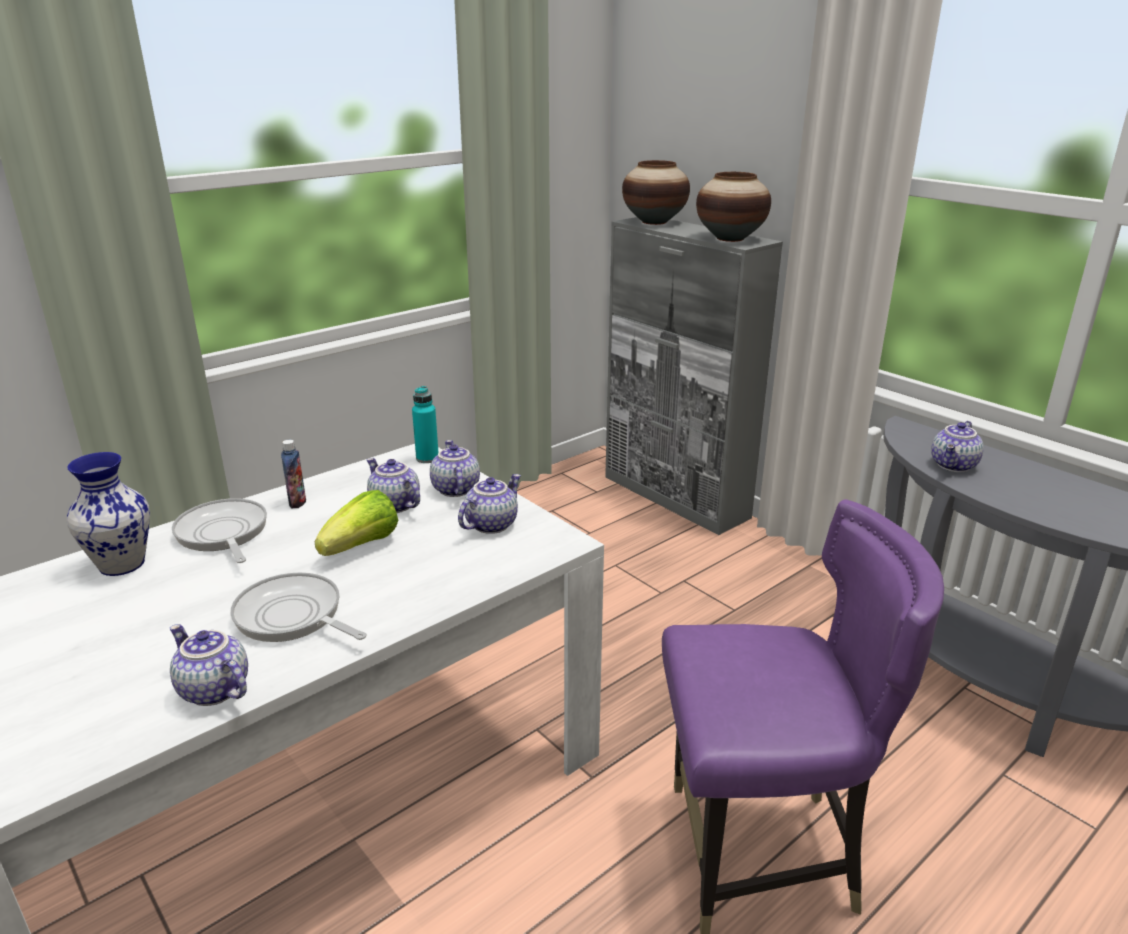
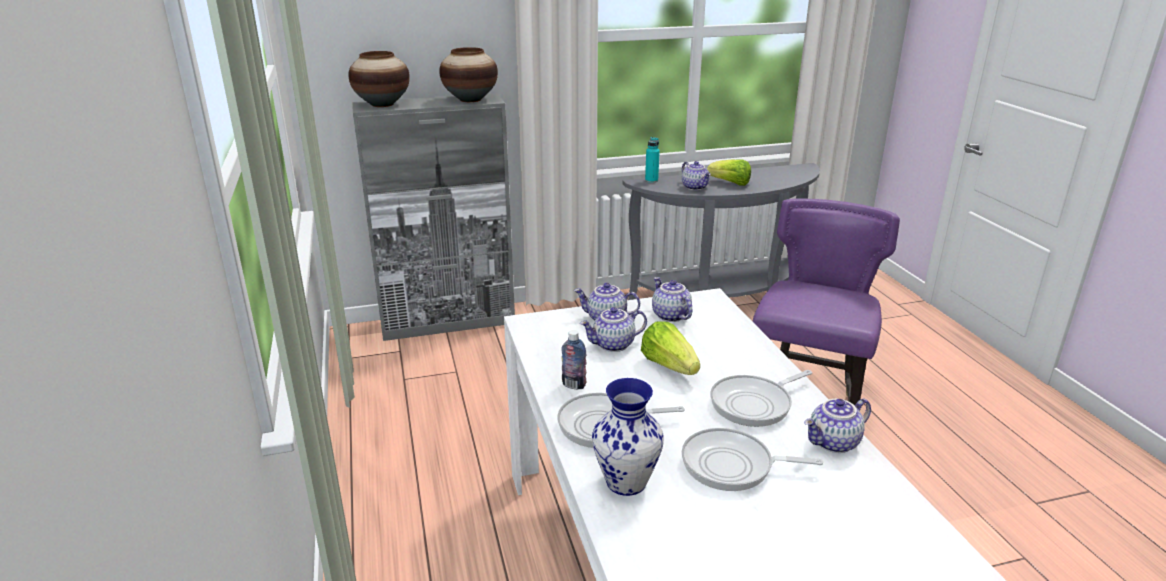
camera: 65 degrees left, 0 degrees up
turquoise bottle [412,386,439,463] -> turquoise bottle moved to [645,137,660,183]
none -> frying pan [681,428,823,491]
none -> lettuce [707,159,751,186]

